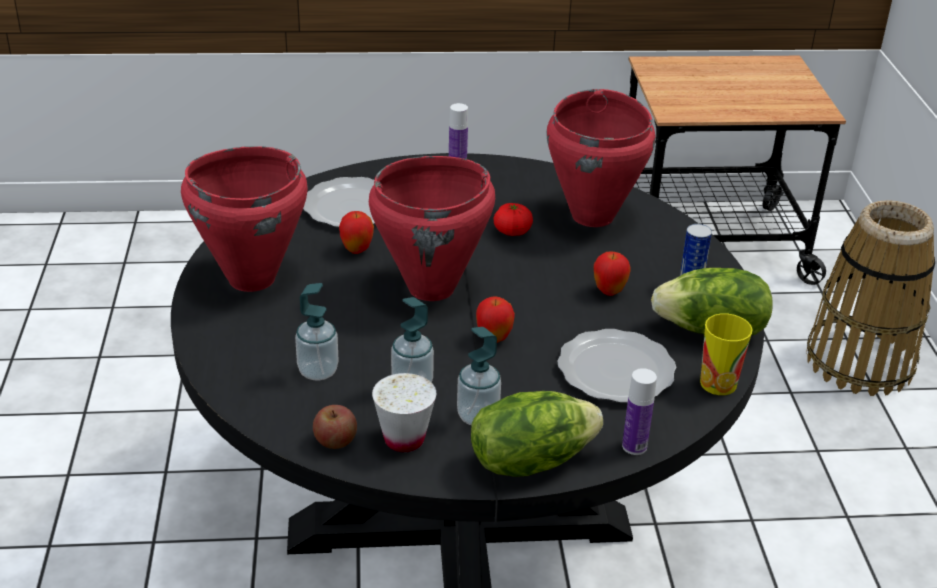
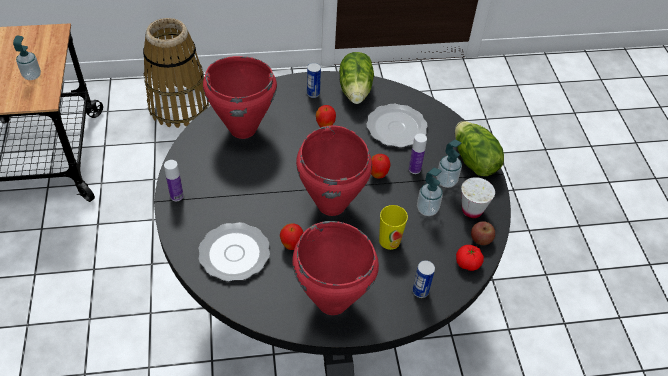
camera: 95 degrees left, 15 degrees up
soap dispenser [295,283,339,381] -> soap dispenser moved to [13,35,41,80]
tomato [494,203,533,236] -> tomato moved to [456,245,484,271]
bottle [622,368,657,455] -> bottle moved to [409,133,427,174]
cup [700,314,753,395] -> cup moved to [379,205,408,250]
none -> can [412,260,435,298]

